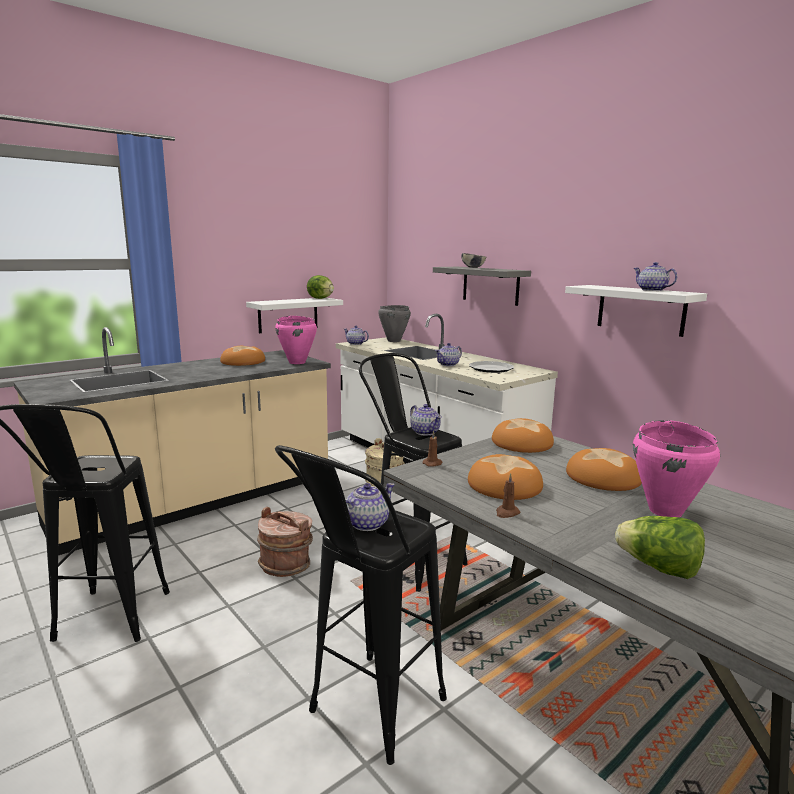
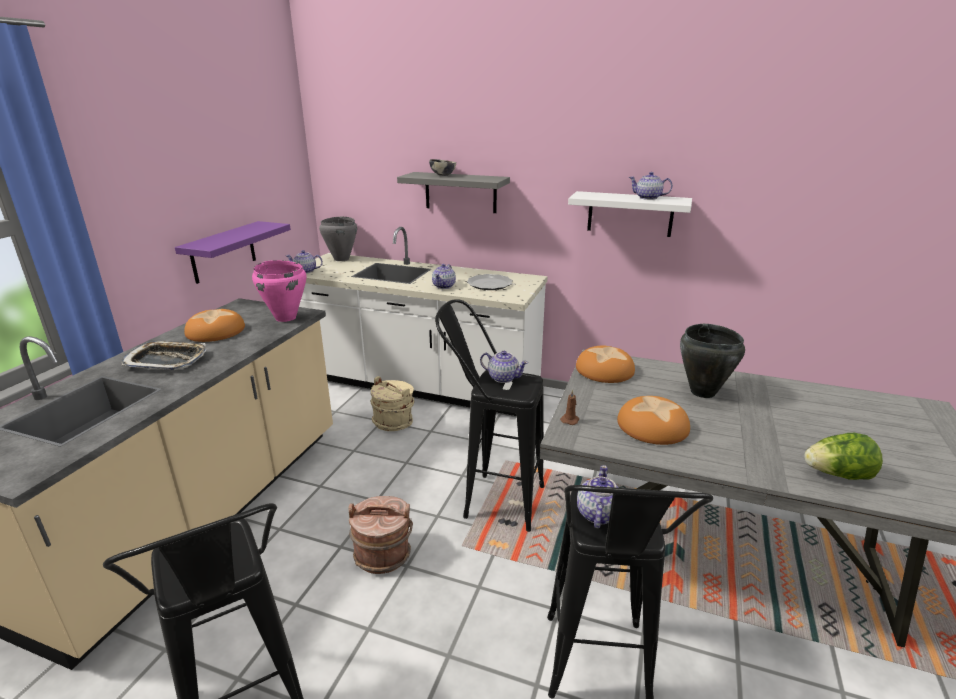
camera: 30 degrees left, 10 degrees up
white shelf [246,298,343,333] -> purple shelf [175,221,291,284]
lettuce [307,275,334,299] -> none
brown candle [496,473,520,518] -> none
bread [566,448,642,491] -> black cooking pot [680,324,745,398]
pink cooking pot [633,420,720,517] -> none
none -> tray [121,341,206,370]

